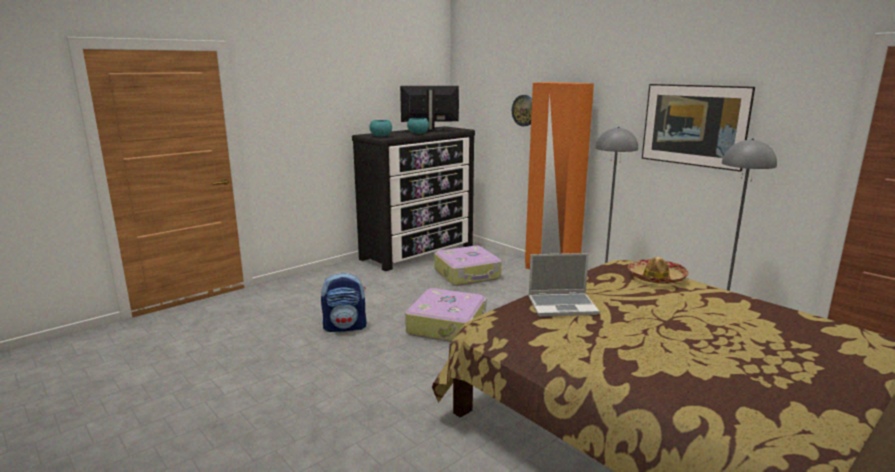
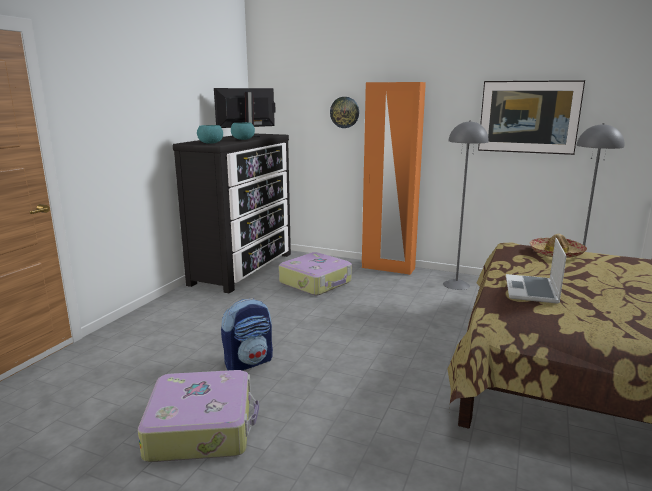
camera: 25 degrees left, 0 degrees up
suitcase [405,288,487,342] -> suitcase moved to [138,370,259,462]
laptop [528,253,600,317] -> laptop turned 135 degrees clockwise [506,238,567,304]

